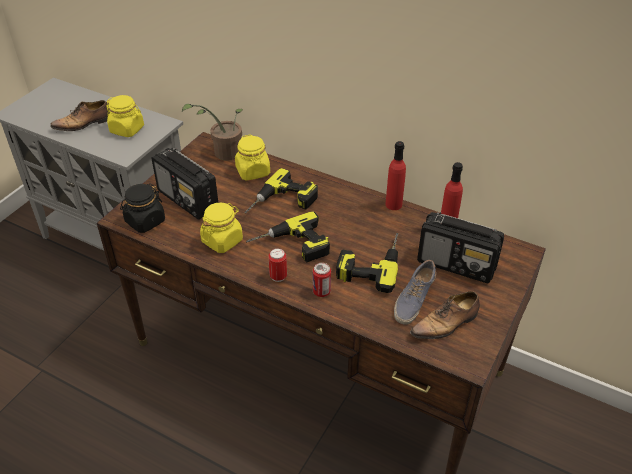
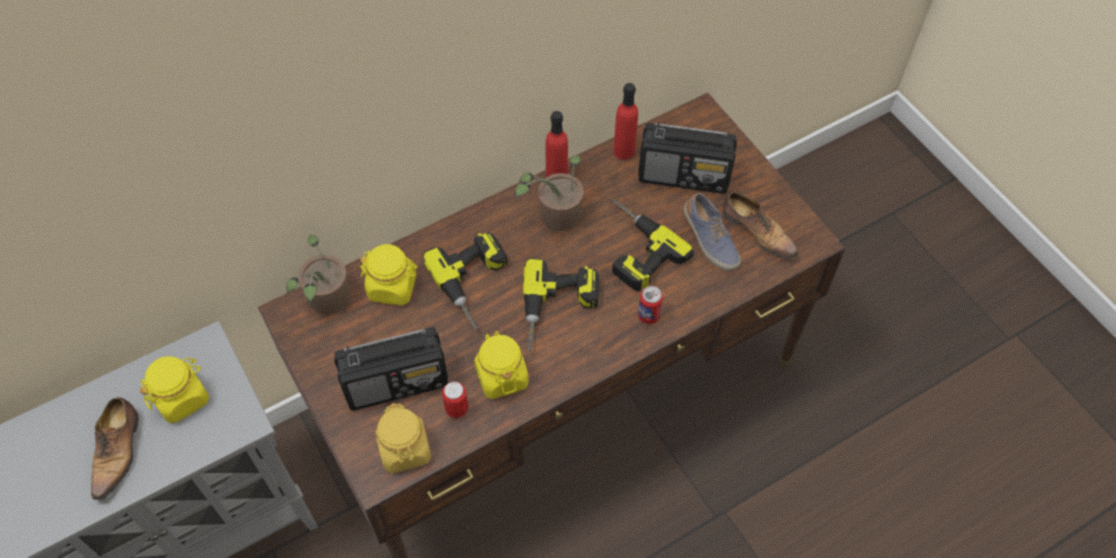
camera: 60 degrees left, 15 degrees up
black jar [120,183,165,233] -> yellow jar [375,403,431,473]
can [268,248,287,282] -> can moved to [442,381,469,418]
shoe [410,291,480,342] -> shoe turned 45 degrees counterclockwise [723,192,798,259]
radio [417,212,504,283] -> radio turned 45 degrees clockwise [638,122,737,194]
none -> potted plant [515,155,584,231]

